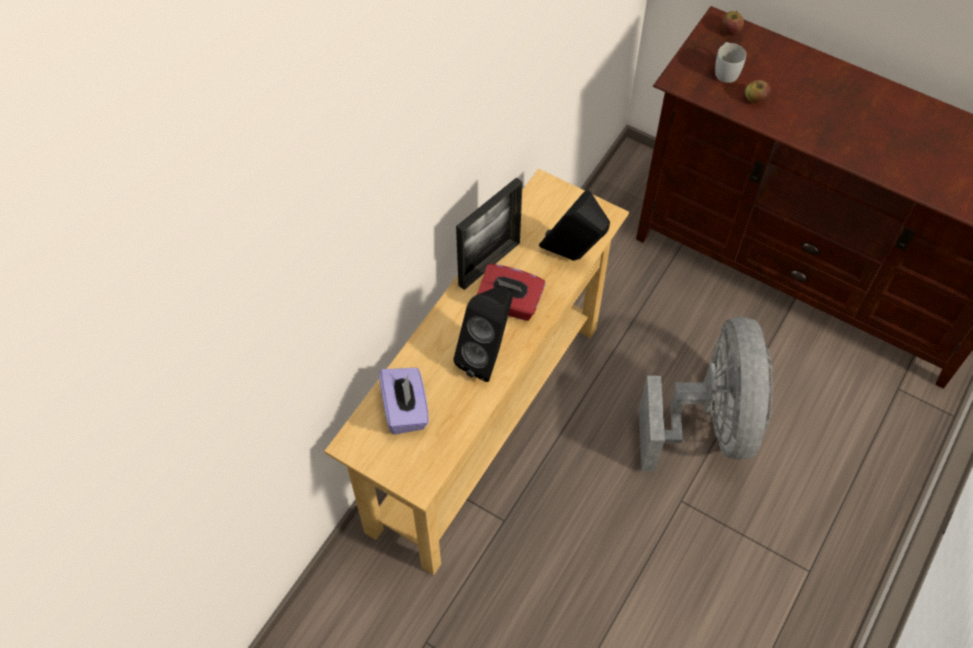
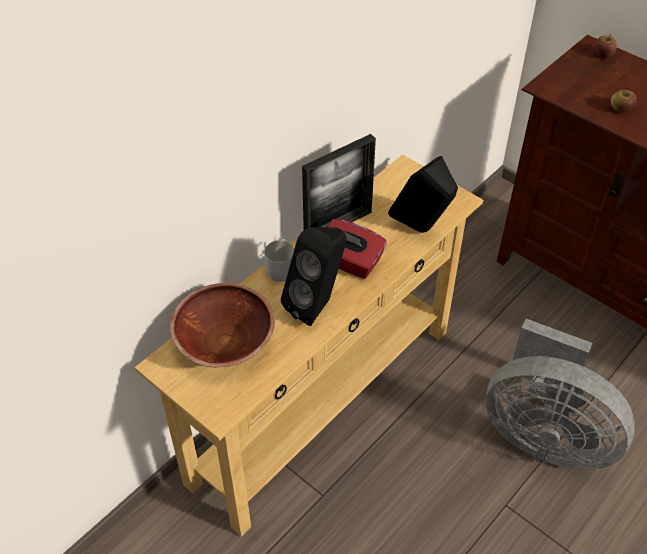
camera: 10 degrees right, 10 degrees down
purple tissue box [379,368,429,435] -> brown bowl [170,283,275,367]
grey fan [639,317,773,472] -> grey fan turned 105 degrees clockwise [486,319,635,470]
white mug [715,42,746,83] -> white mug moved to [264,239,294,282]

